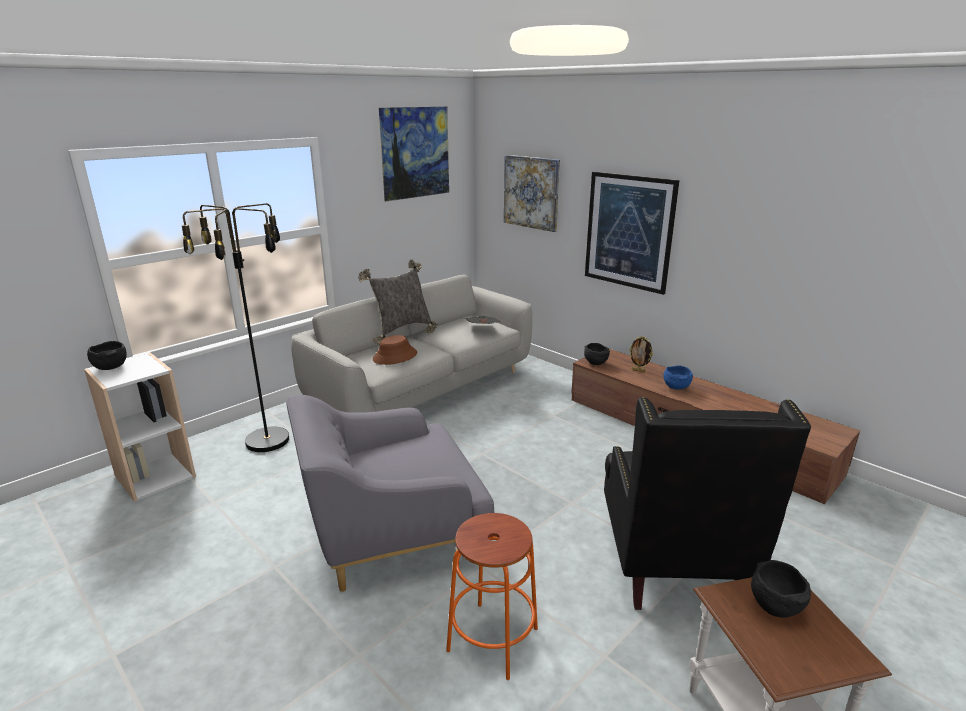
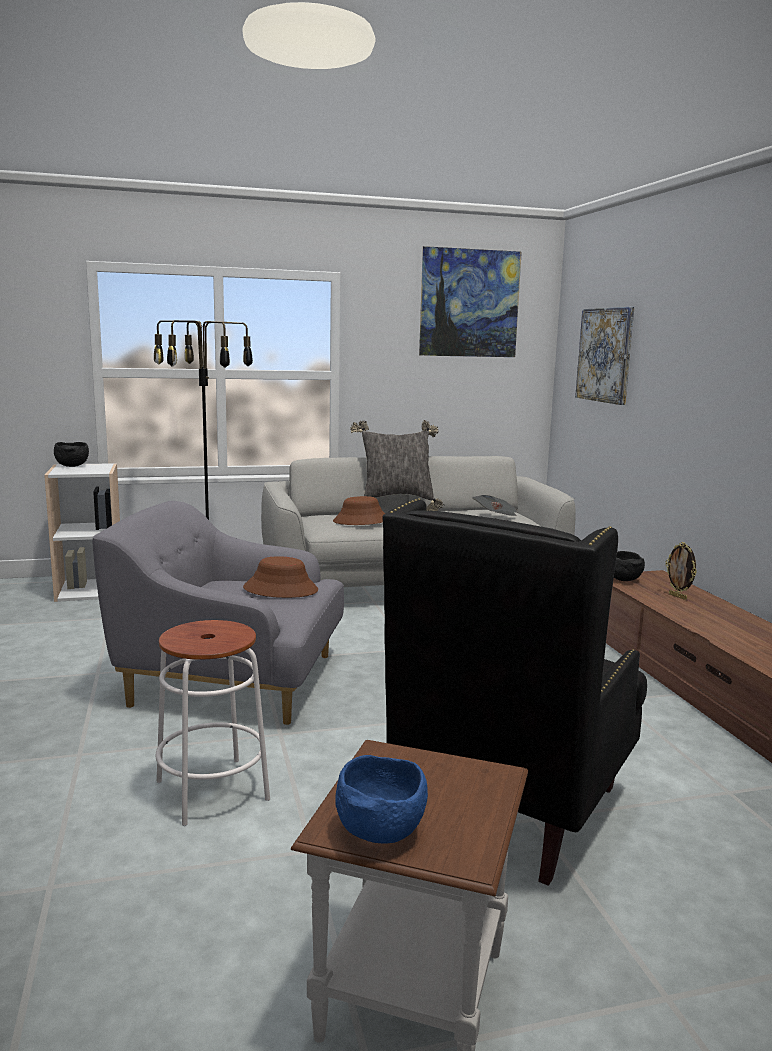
camera: 30 degrees right, 10 degrees down
orange stool [446,513,538,680] -> white stool [156,620,270,826]
picture [585,172,679,295] -> none
blue bowl [663,365,693,390] -> blue bowl moved to [335,755,428,843]
black bowl [751,560,811,618] -> none
none -> brown hat [243,556,318,598]

